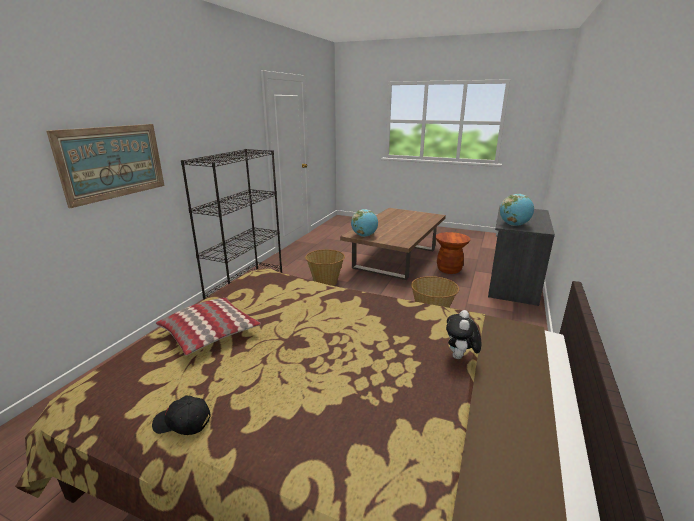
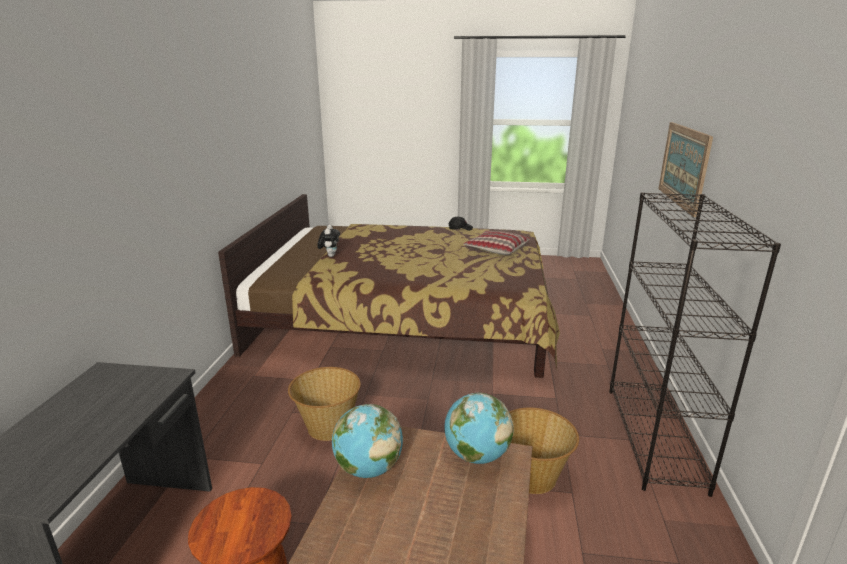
camera: 165 degrees right, 0 degrees up
globe [500,194,534,226] -> globe moved to [332,404,403,478]

